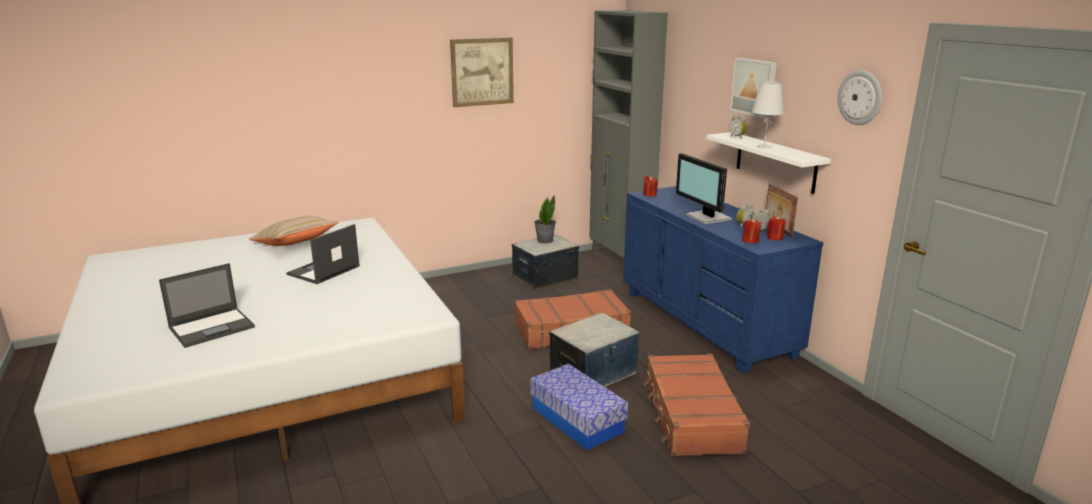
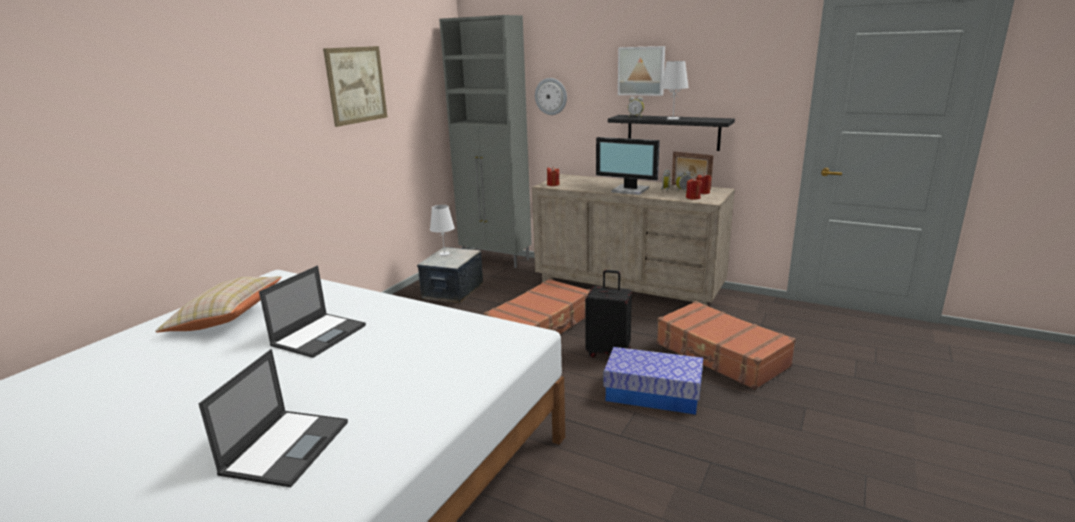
camera: 35 degrees left, 0 degrees up
laptop [286,224,360,284] -> laptop turned 150 degrees counterclockwise [259,265,366,358]
potted plant [534,195,556,243] -> white table lamp [430,205,455,256]
storage box [549,313,640,387] -> black suitcase [585,270,632,358]
blue dresser [623,186,823,373] -> beige dresser [532,174,735,305]
white shelf [706,132,831,194] -> black shelf [608,115,735,151]
wall clock [838,70,882,125] -> wall clock moved to [535,78,567,115]

